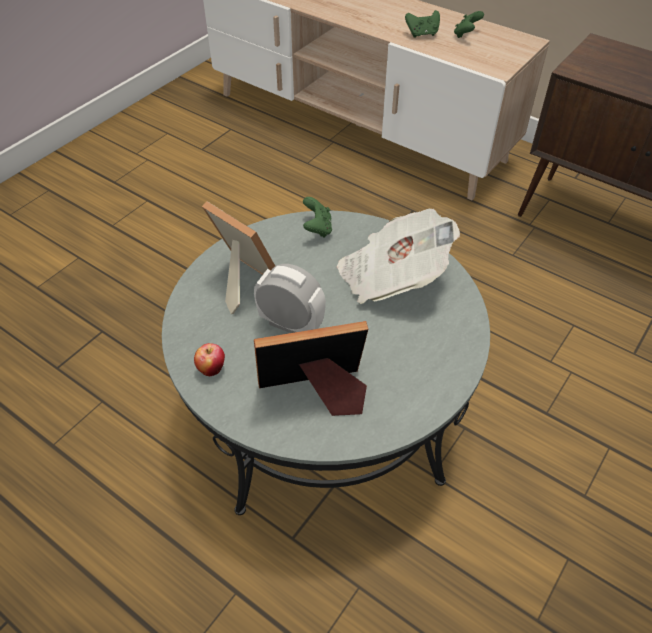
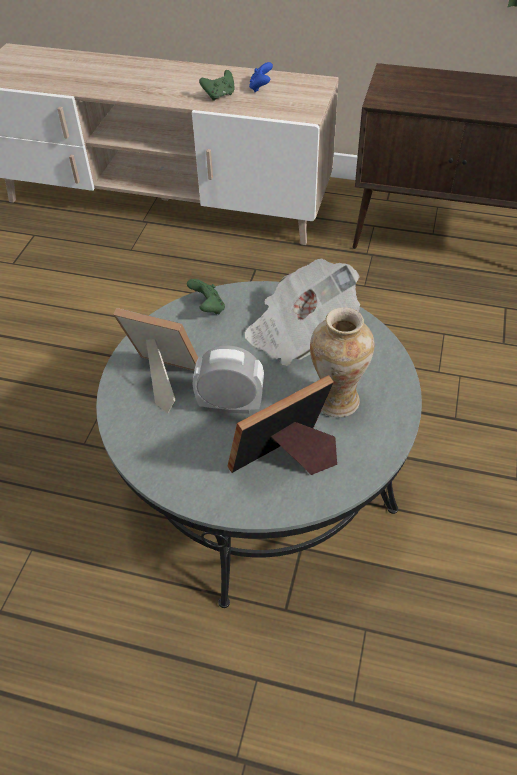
camera: 20 degrees left, 0 degrees up
apple [194,343,225,376] -> none
green game controller [454,11,484,38] -> blue game controller [249,62,273,92]
none -> vase [310,307,375,417]

